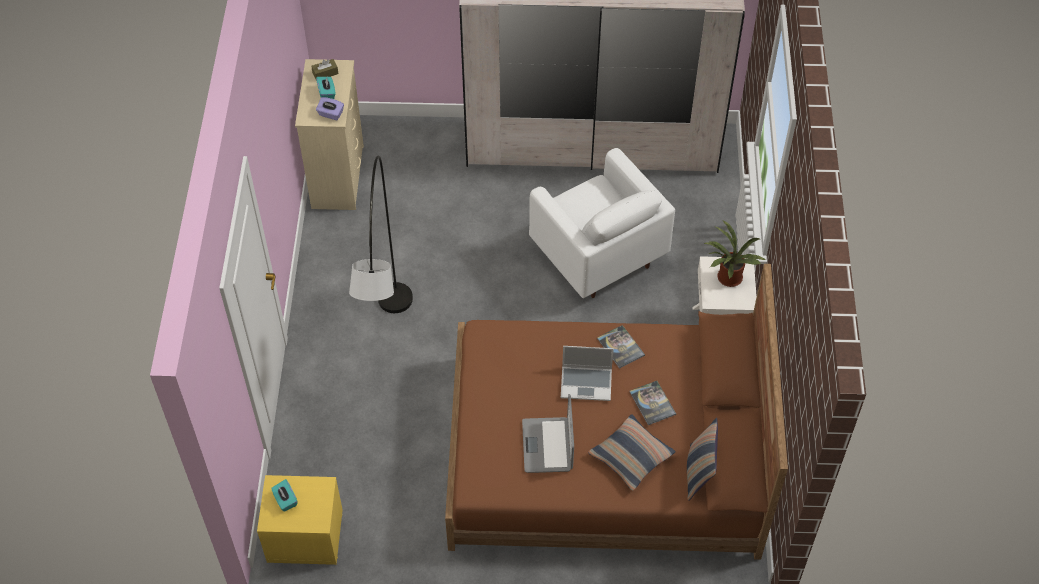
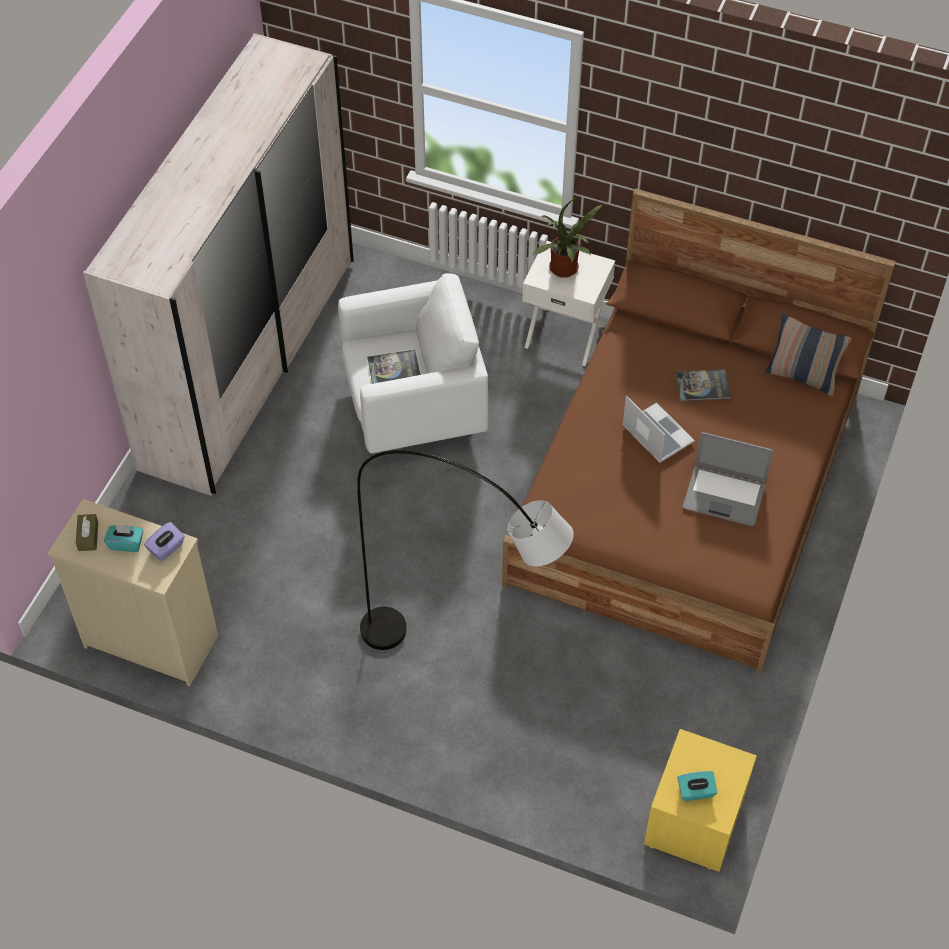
camera: 70 degrees left, 0 degrees up
laptop [561,346,614,401] -> laptop turned 60 degrees counterclockwise [622,396,695,463]
pillow [588,414,676,491] -> none
book [597,325,645,369] -> book moved to [367,350,420,384]

